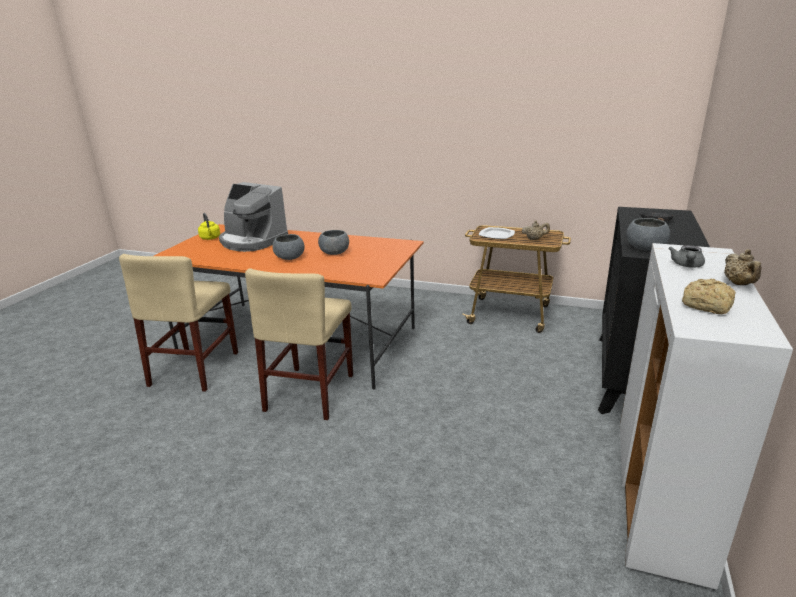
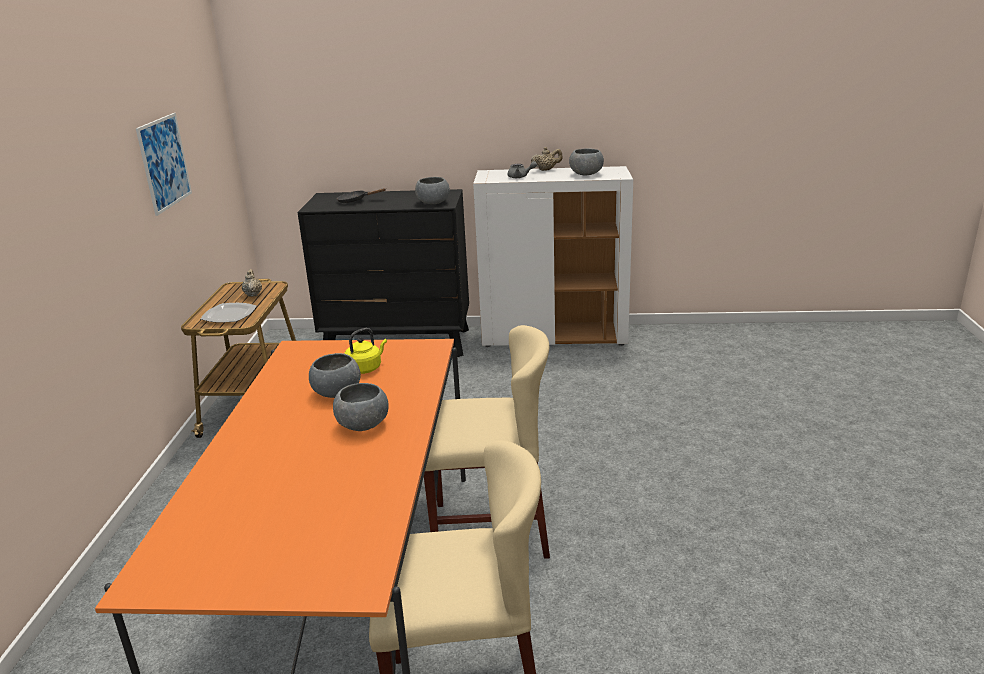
camera: 105 degrees left, 0 degrees up
yellow kettle [198,213,220,240] -> yellow kettle moved to [344,328,387,374]
coffee machine [219,182,288,252] -> none
bread [682,278,736,314] -> grey bowl [569,149,604,175]
none -> picture [136,113,192,216]

